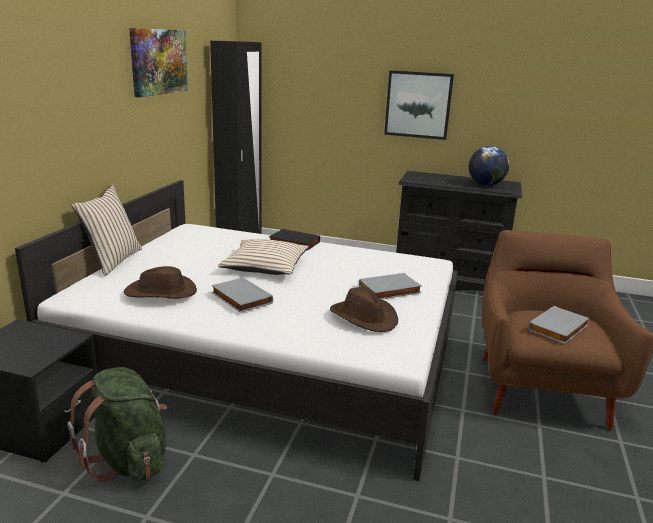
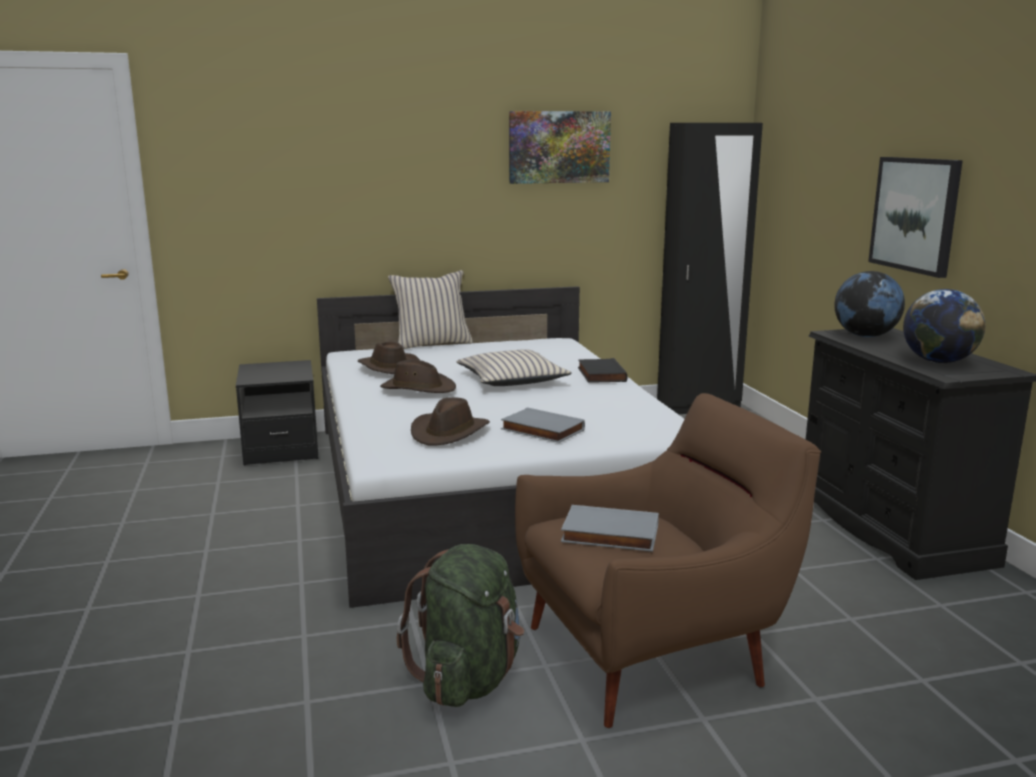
camera: 60 degrees right, 5 degrees down
green backpack [68,367,167,482] -> green backpack moved to [397,544,524,707]
grey book [212,277,273,313] -> brown hat [380,359,456,393]
none -> globe [834,271,905,337]

